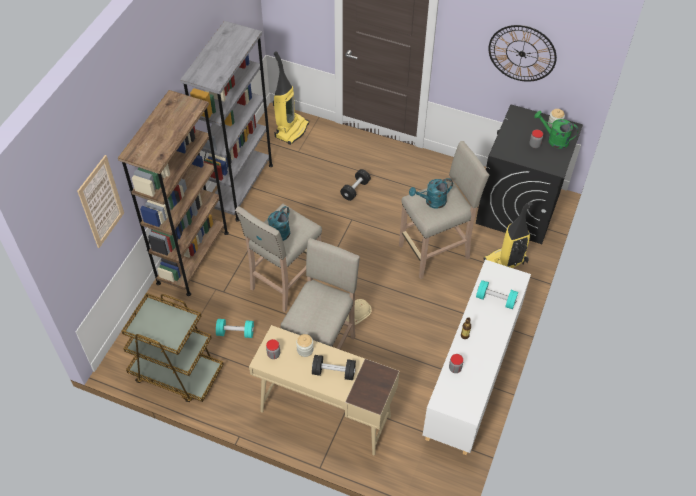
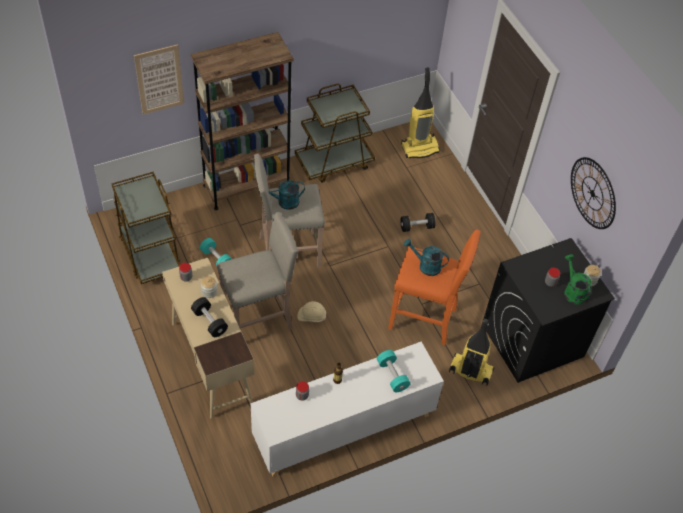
camera: 40 degrees right, 0 degrees up
grey bookcase [180,21,273,222] -> brown cart [295,84,375,183]
beige stool [399,141,490,279] -> orange stool [388,229,481,345]

